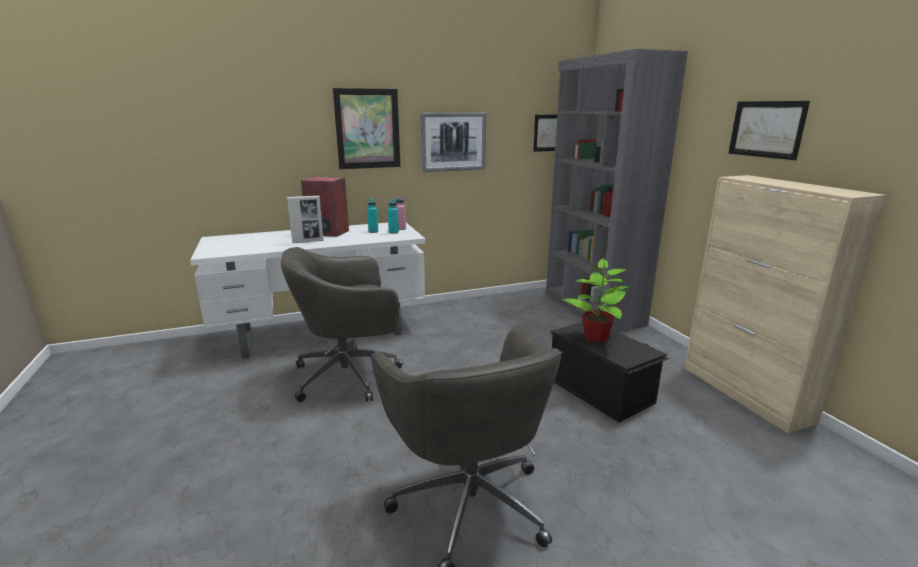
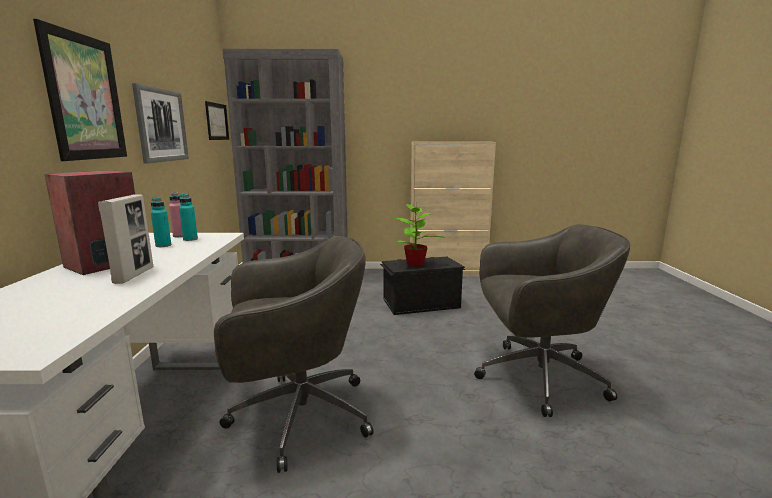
camera: 70 degrees left, 5 degrees down
grey office chair [281,247,403,402] -> grey office chair turned 105 degrees counterclockwise [214,236,374,473]
picture [728,101,810,160] -> none

